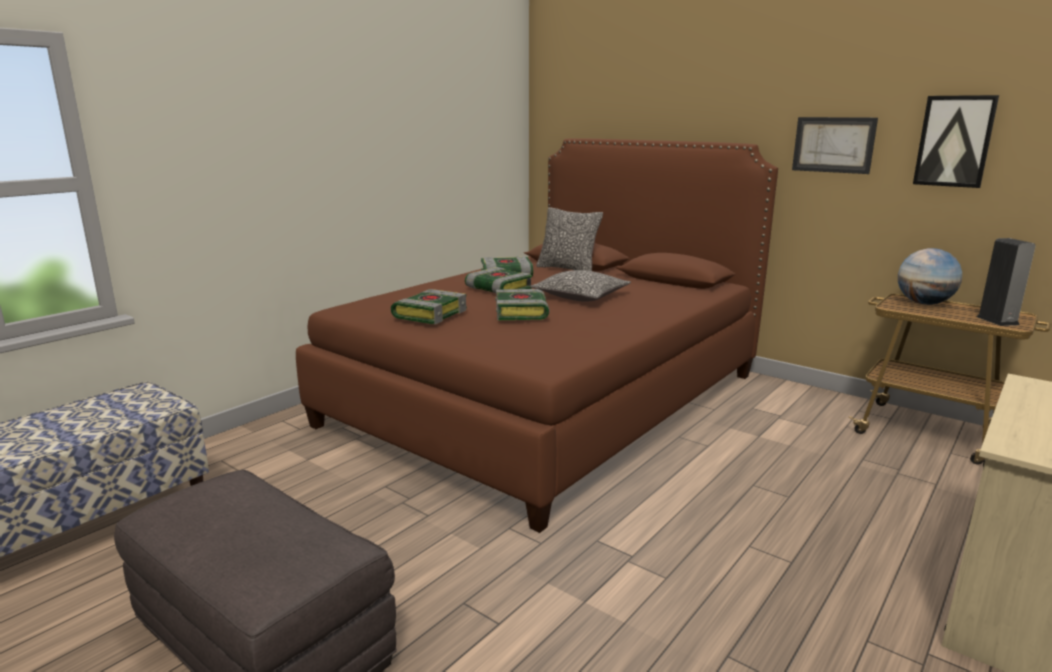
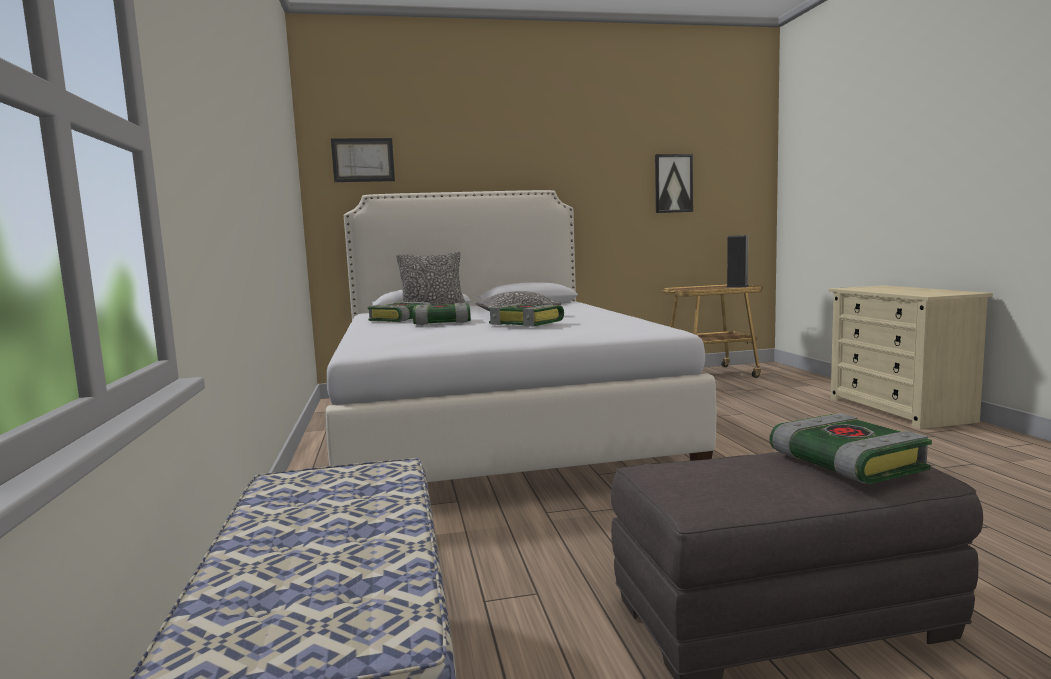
camera: 50 degrees left, 10 degrees down
brown bed [296,138,778,533] -> white bed [326,190,716,482]
book [391,289,467,324] -> book moved to [769,413,932,484]
picture [792,117,878,174] -> picture moved to [331,138,395,182]
globe [898,248,962,305] -> none

